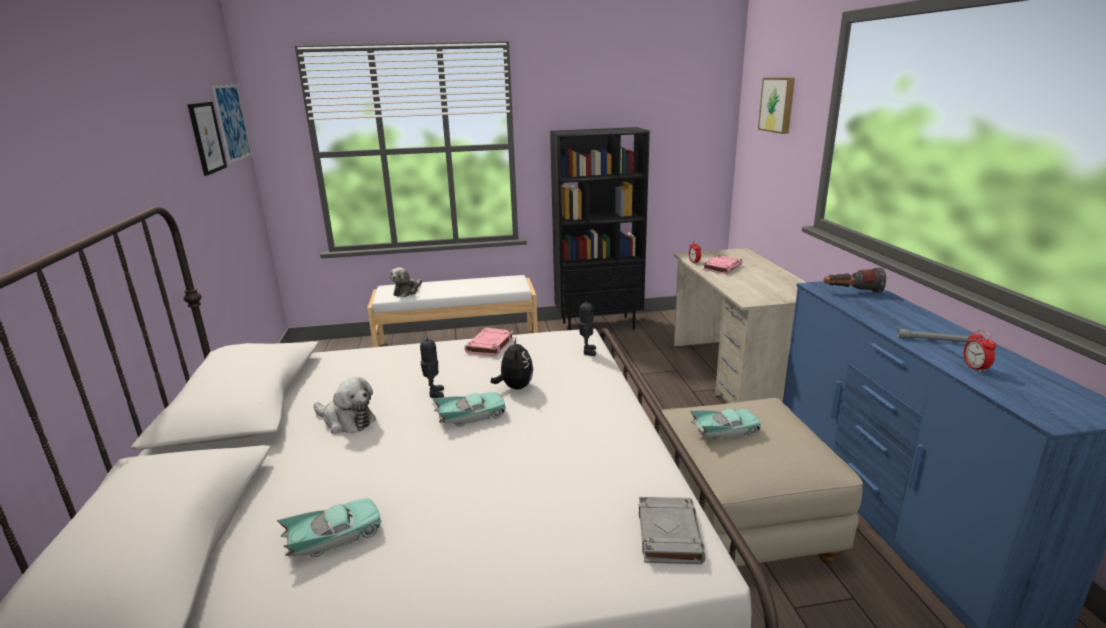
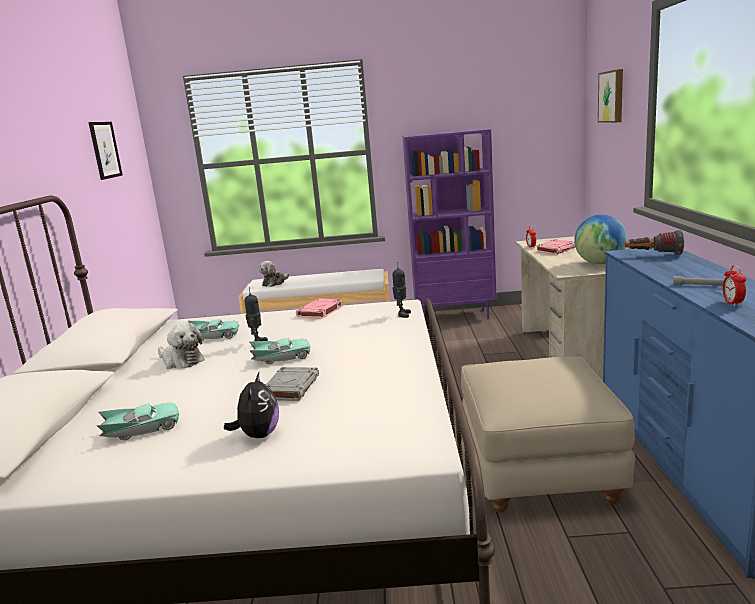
camera: 10 degrees right, 5 degrees down
picture [212,85,252,164] -> none
plush toy [491,338,533,390] -> plush toy moved to [224,372,279,438]
black bookcase [550,127,650,330] -> purple bookcase [402,129,497,319]
grey book [639,497,706,564] -> grey book moved to [266,367,319,401]
turquoise toy car [690,409,761,440] -> turquoise toy car moved to [188,319,239,341]
none -> globe [574,214,627,264]

